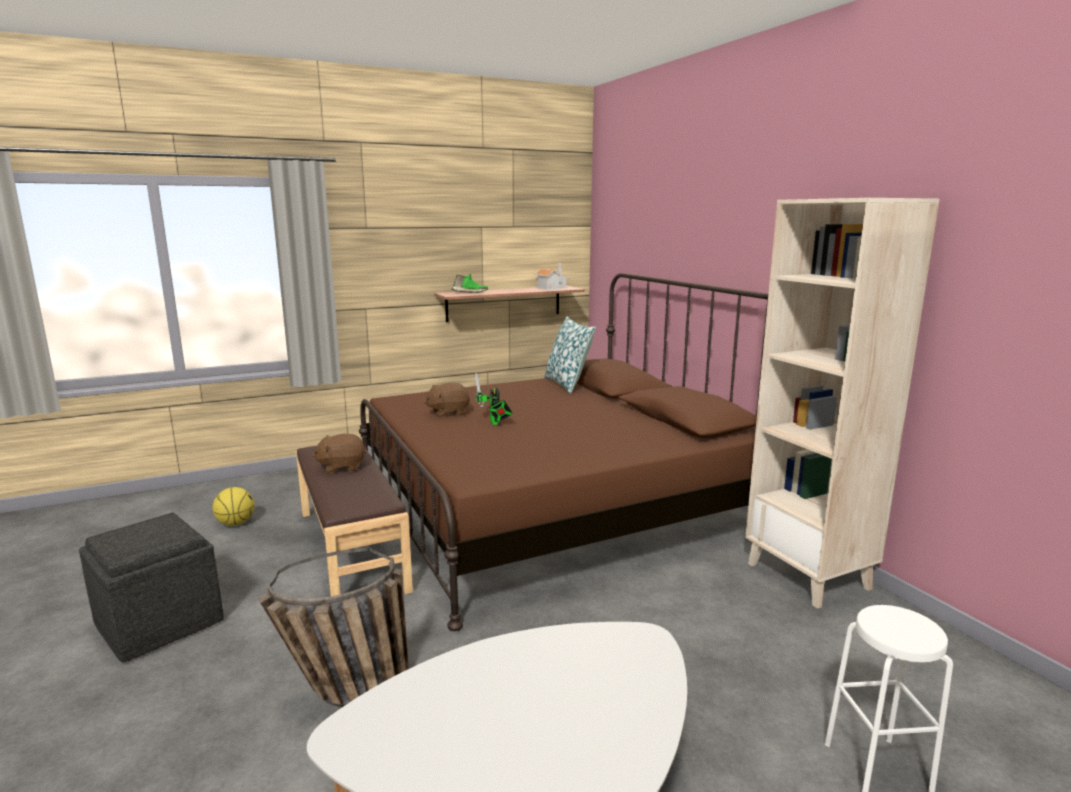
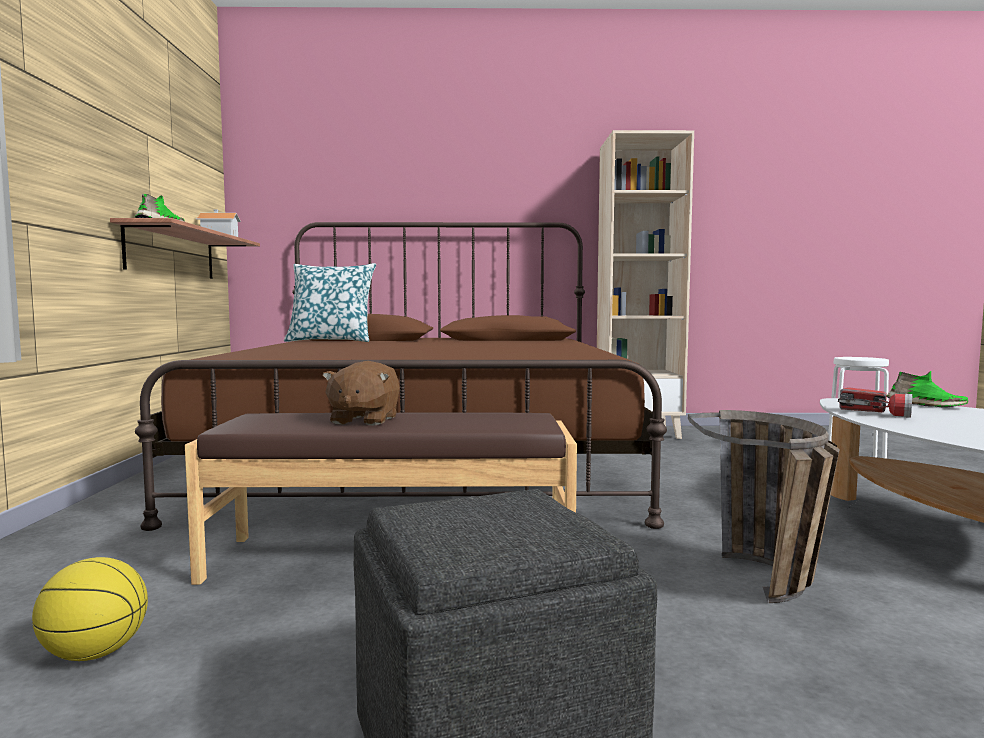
camera: 65 degrees left, 10 degrees down
brown plush toy [424,383,469,418] -> none
toy robot [475,373,512,425] -> none
none -> flashlight [838,387,912,418]
none -> green shoe [887,371,968,408]

